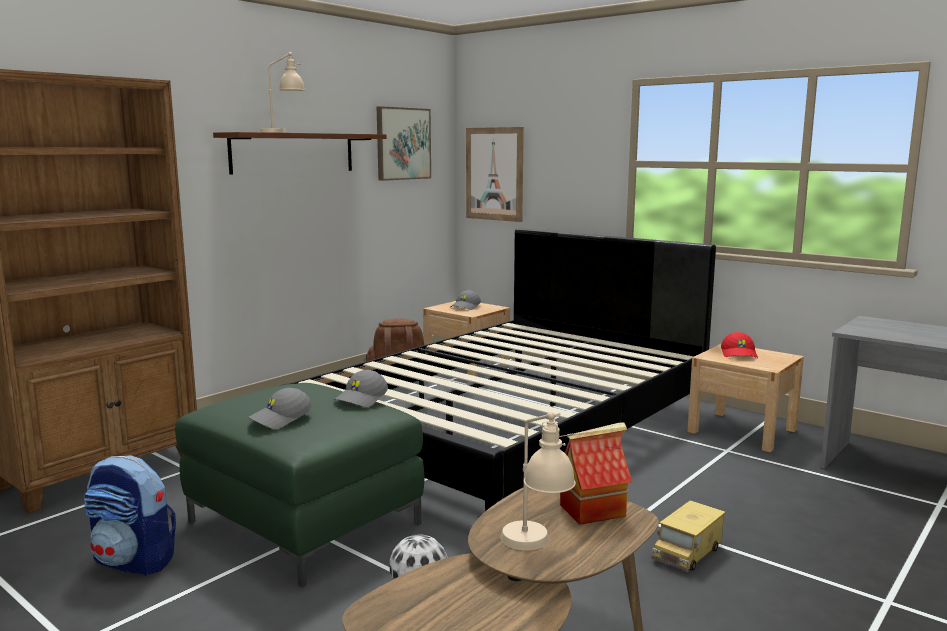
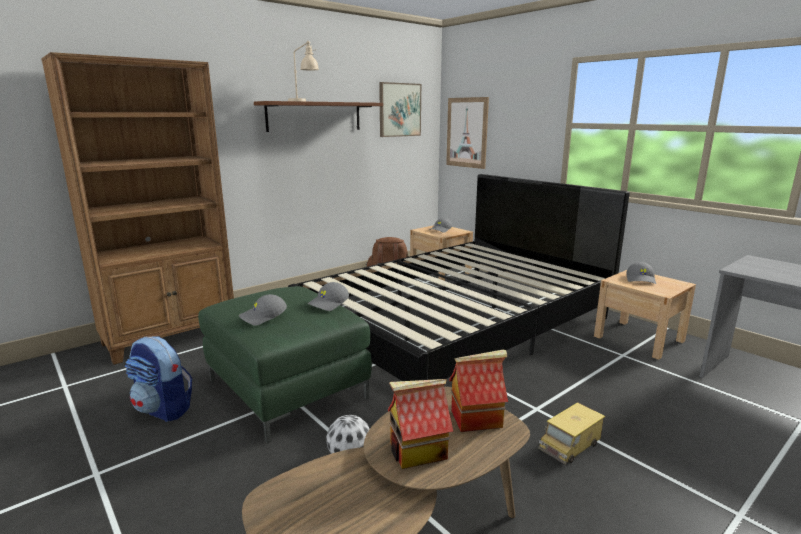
camera: 10 degrees right, 5 degrees up
beige table lamp [500,412,576,550] -> toy house [388,379,453,469]
red cap [721,332,758,358] -> grey cap [626,262,656,284]

